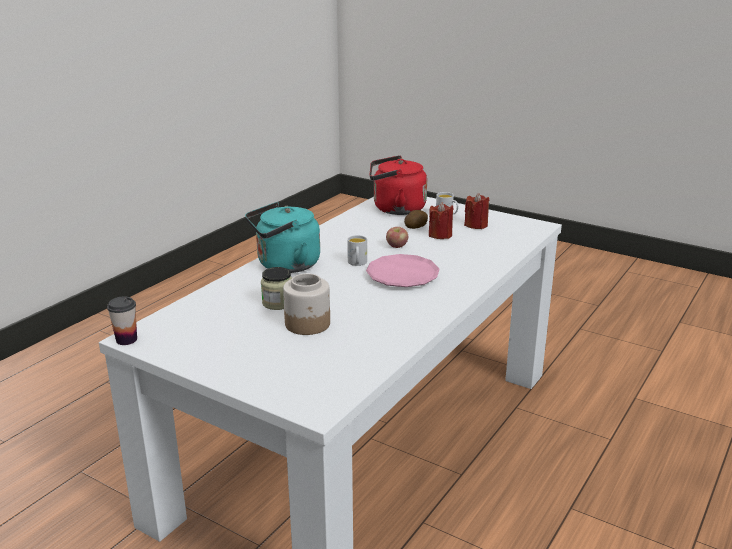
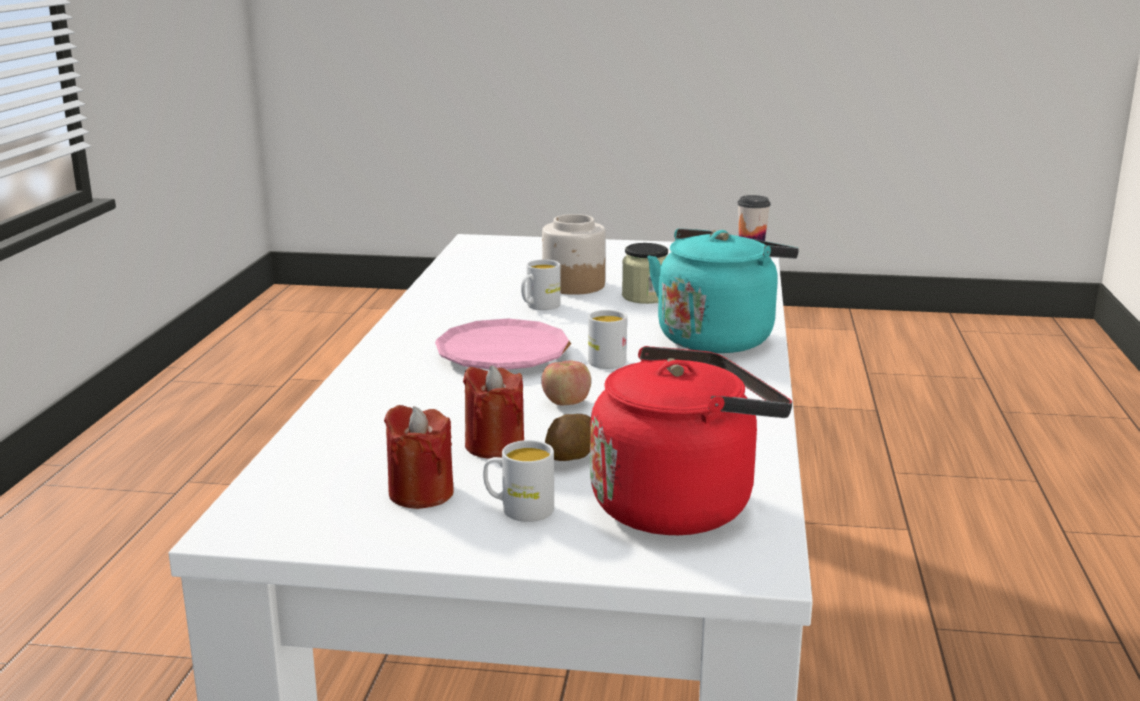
camera: 155 degrees right, 5 degrees down
none -> white mug [521,260,561,310]

